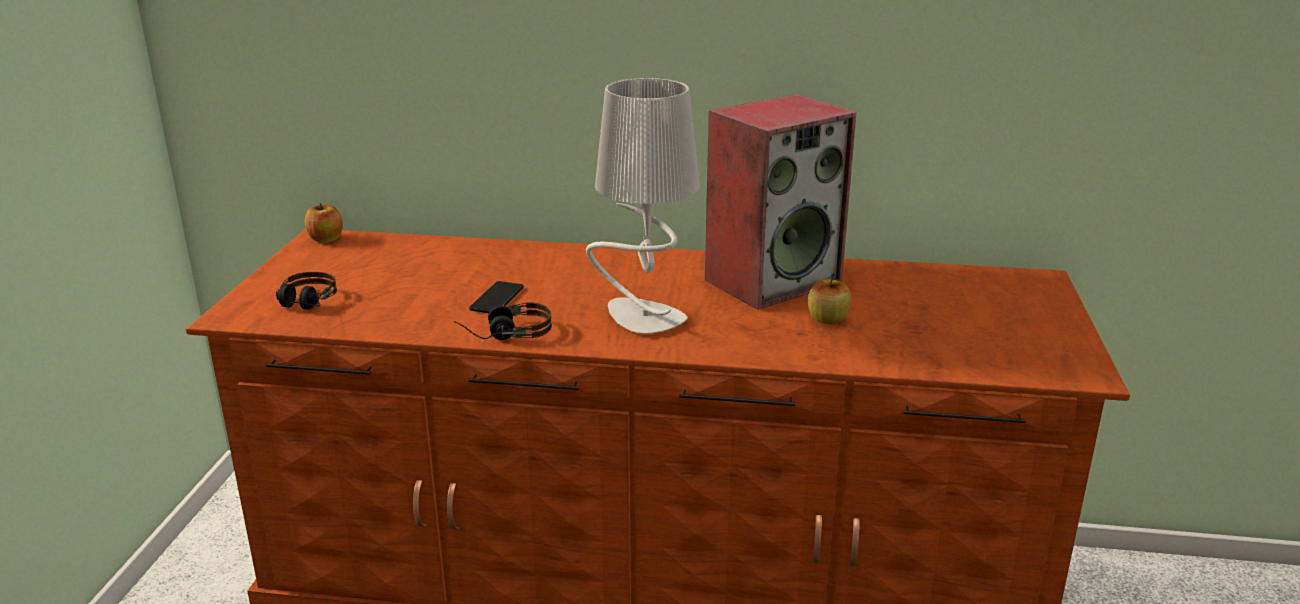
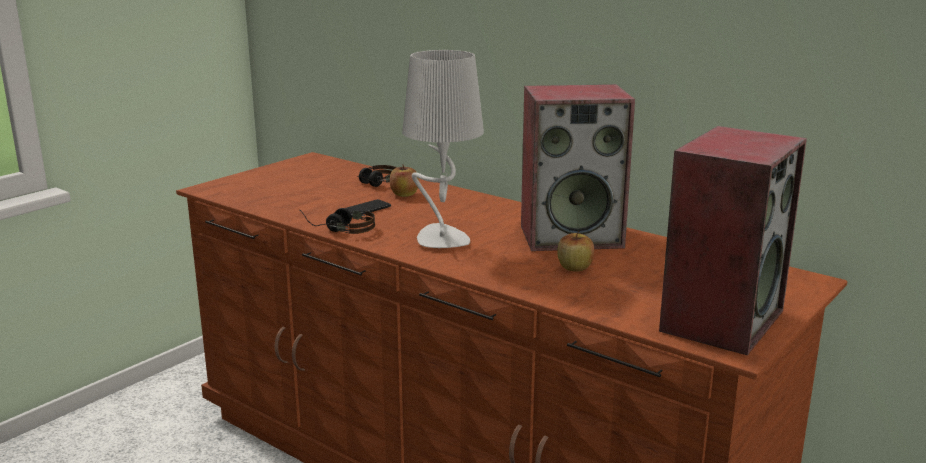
camera: 30 degrees right, 5 degrees down
headphones [276,272,337,310] -> headphones moved to [357,165,397,187]
apple [305,203,343,243] -> apple moved to [390,164,419,197]
none -> speaker [659,126,807,355]

